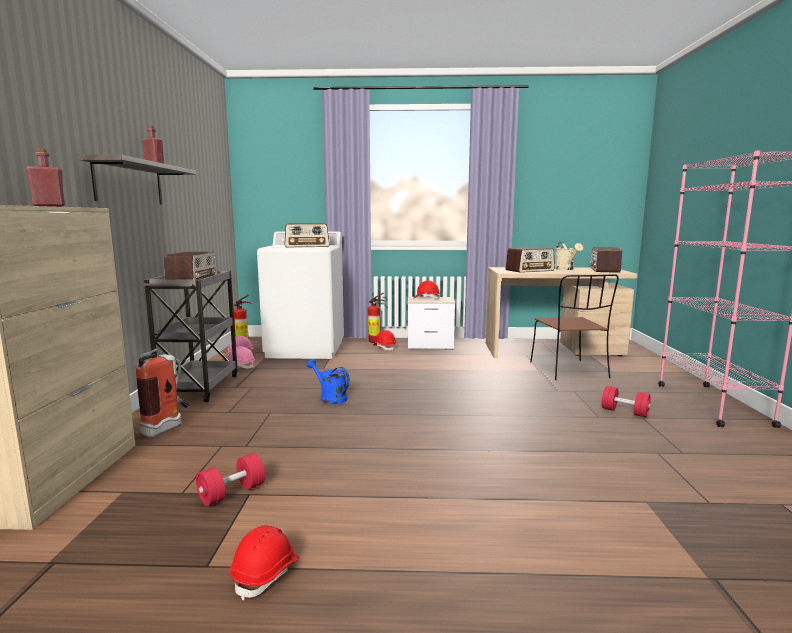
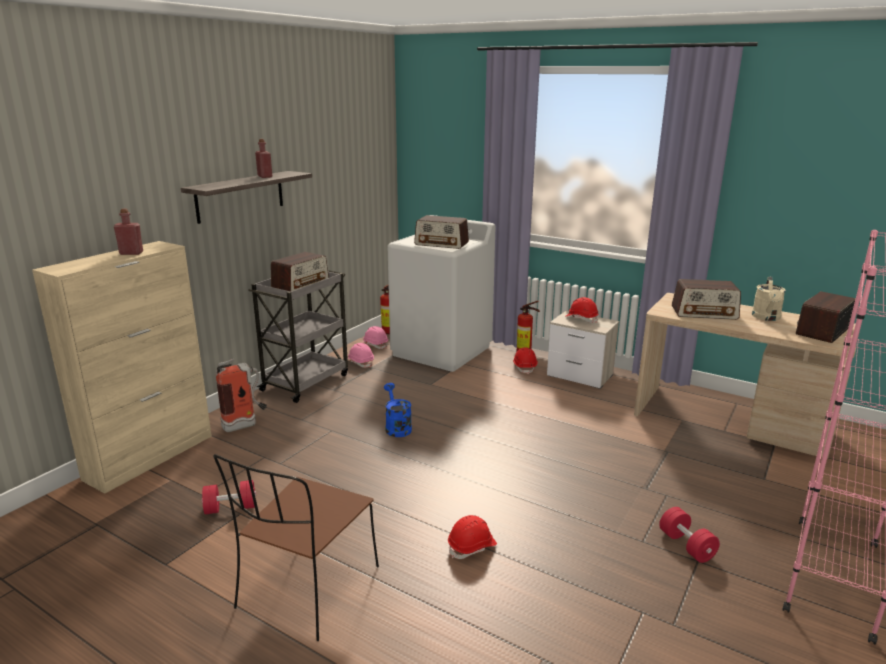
camera: 30 degrees right, 10 degrees up
red hard hat [230,526,300,600] -> red hard hat moved to [448,515,497,559]
brown chair [530,274,619,380] -> brown chair moved to [213,454,379,641]

